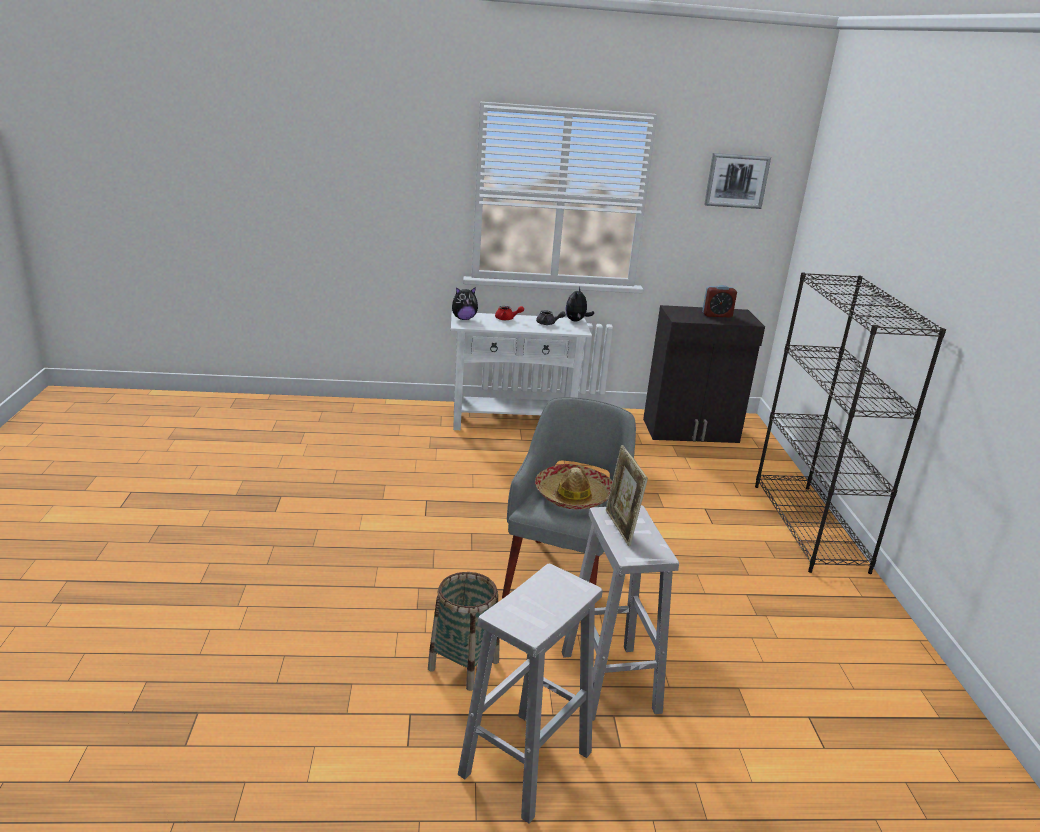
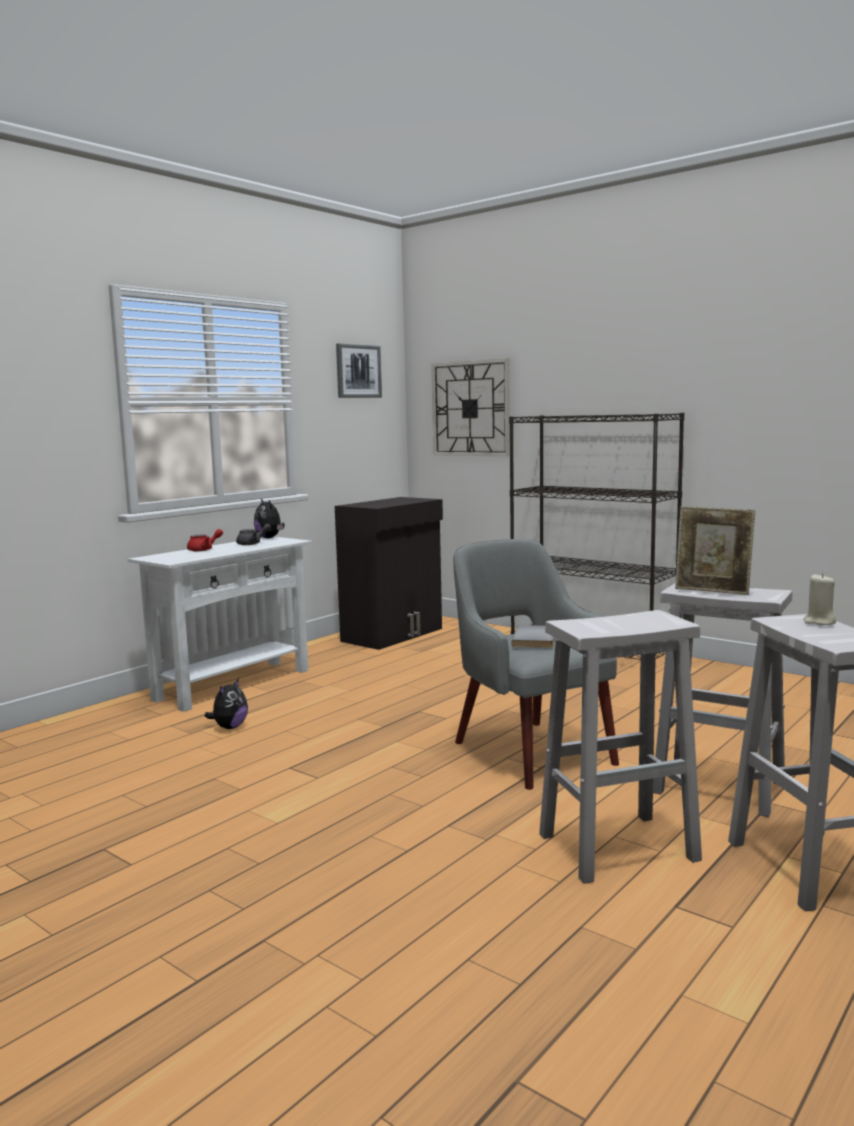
camera: 45 degrees left, 15 degrees down
basket [428,572,499,691] -> white stool [539,610,702,884]
plush toy [452,287,478,320] -> plush toy moved to [205,678,248,729]
hat [535,464,612,509] -> grey book [512,625,555,648]
alarm clock [702,285,737,318] -> none
none -> wall clock [431,358,510,456]
none -> beige candle [803,573,836,625]

